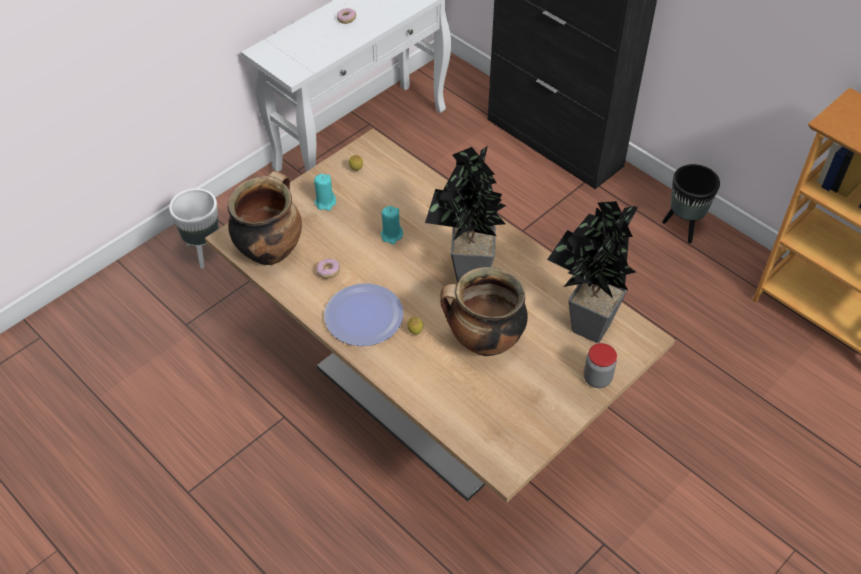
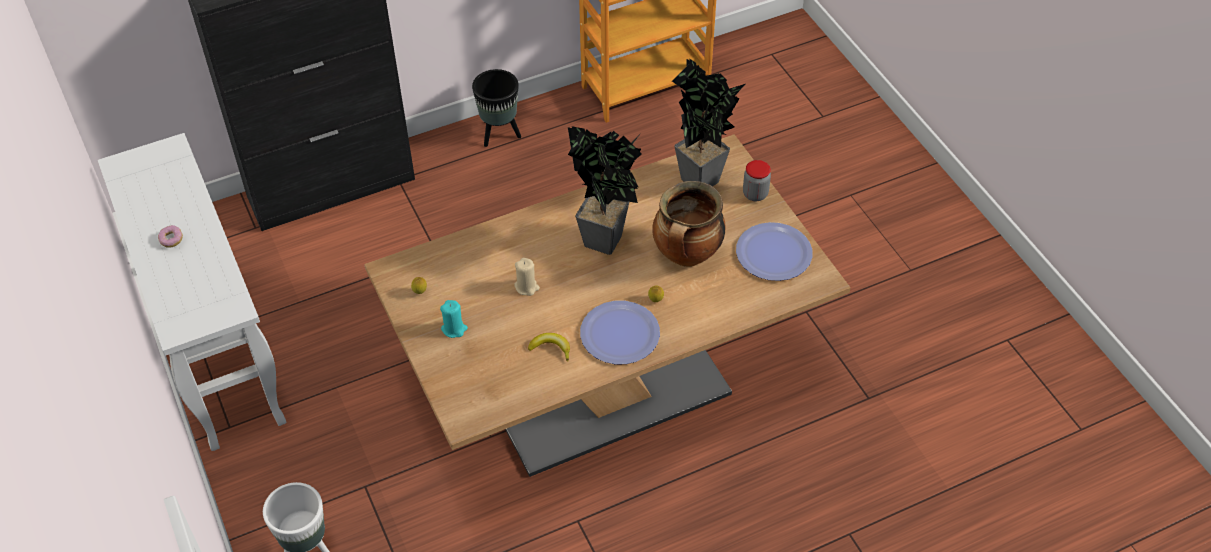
camera: 70 degrees left, 0 degrees up
cooking pot [228,171,302,265] -> none
donut [316,258,340,279] -> banana [528,333,570,361]
turquoise candle [381,206,403,244] -> beige candle [514,258,540,296]
none -> plate [736,222,813,281]

